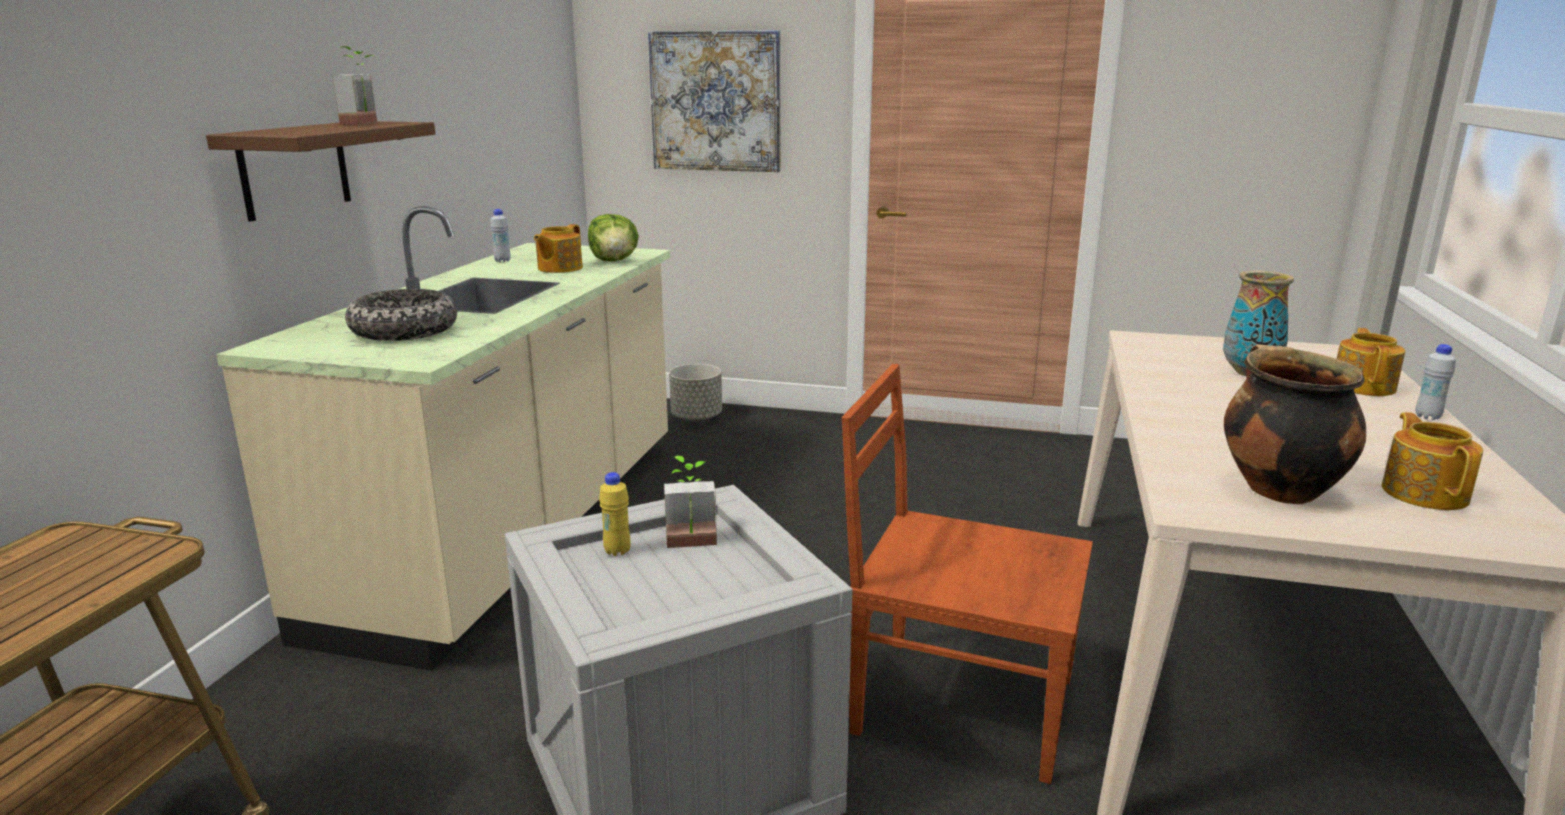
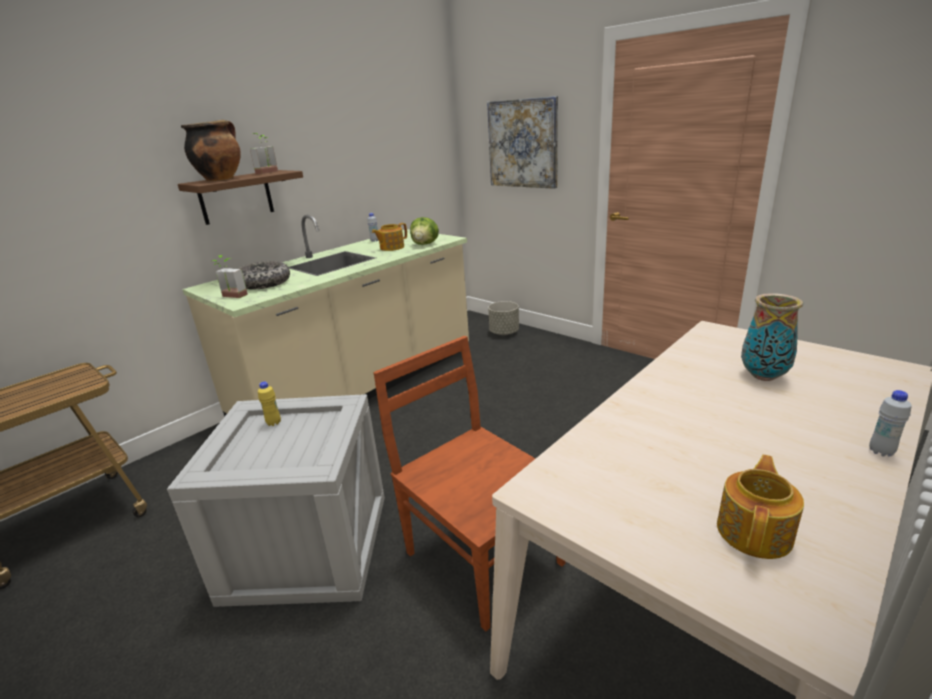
camera: 30 degrees right, 5 degrees up
potted plant [664,456,717,548] -> potted plant moved to [212,255,248,298]
cooking pot [1224,344,1366,504] -> cooking pot moved to [181,120,241,181]
teapot [1337,328,1405,396] -> none

